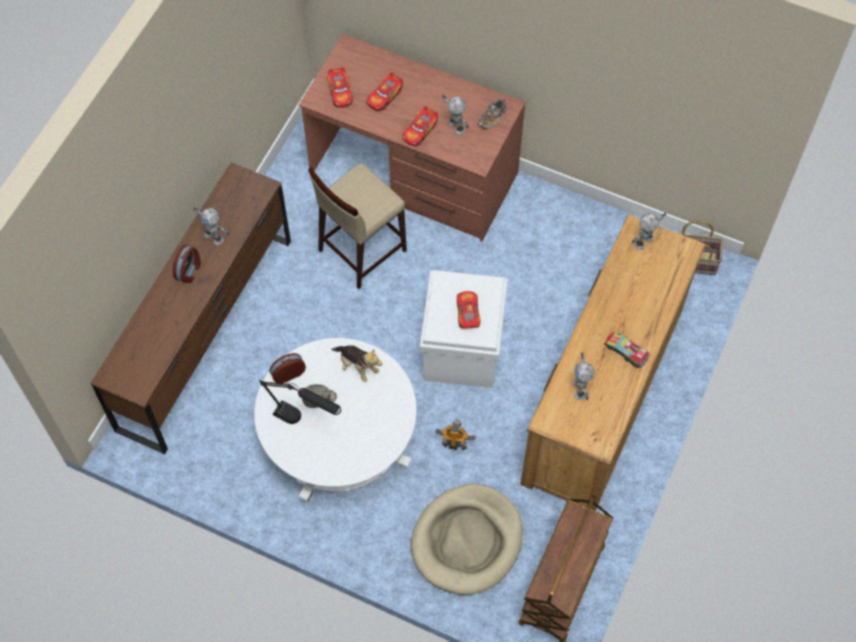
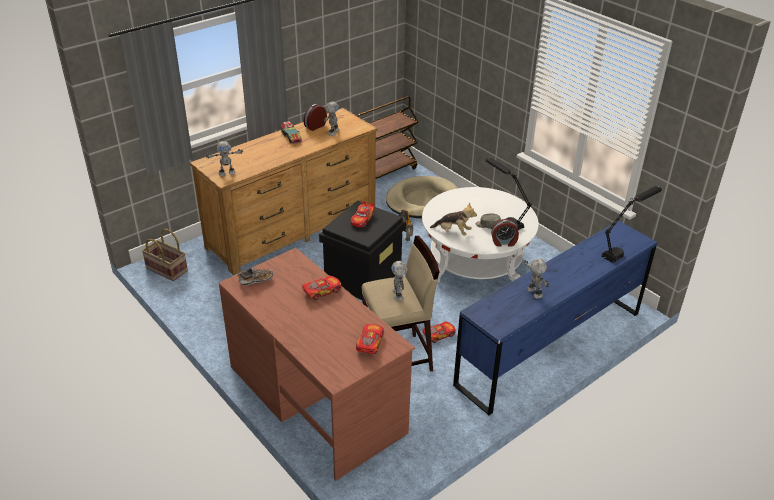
camera: 155 degrees left, 25 degrees down
brown dresser [91,162,291,455] -> blue dresser [453,221,657,416]
alarm clock [173,245,201,283] -> alarm clock moved to [304,104,327,131]
plush toy [331,345,383,382] -> plush toy turned 135 degrees clockwise [430,202,477,235]
toy car [367,72,403,111] -> toy car moved to [422,321,456,343]
white storage box [420,270,508,388] -> black storage box [319,200,406,300]
toy robot [442,95,469,135] -> toy robot moved to [391,261,408,301]
none -> black table lamp [601,186,662,263]

